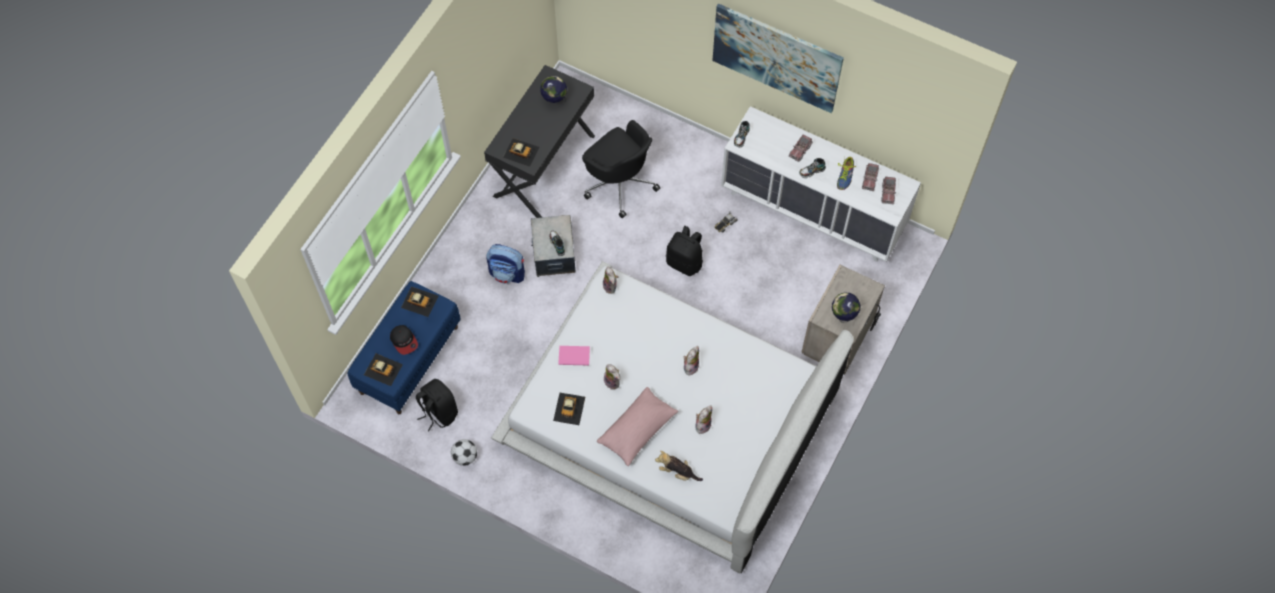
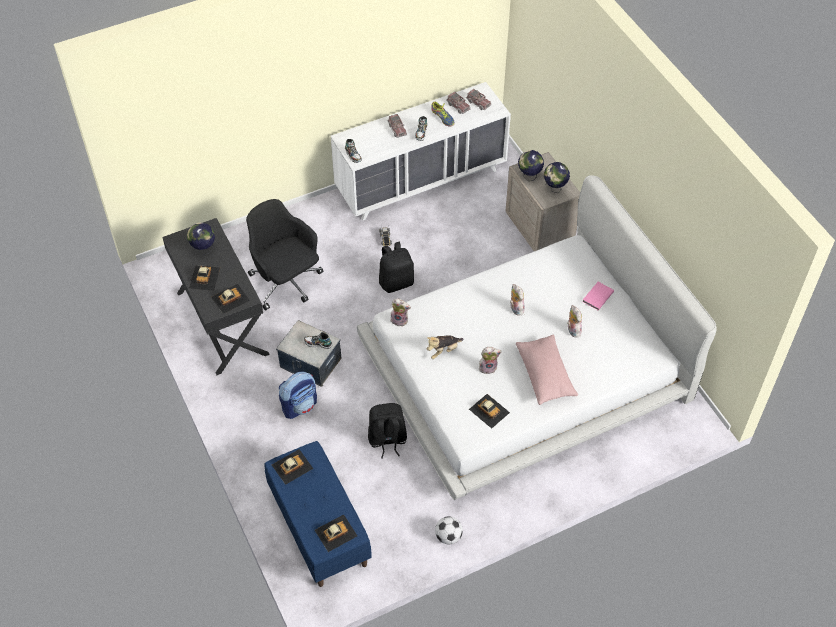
camera: 55 degrees left, 10 degrees down
cap [390,325,418,355] -> none
black backpack [416,379,458,431] -> black backpack moved to [368,403,407,459]
pink book [559,346,590,366] -> pink book moved to [583,282,614,310]
black office chair [582,120,660,218] -> black office chair turned 120 degrees counterclockwise [246,199,323,311]
plush toy [655,451,703,481] -> plush toy moved to [427,335,464,359]
picture [712,3,844,113] -> none
none -> toy car [189,265,220,291]
none -> globe [518,150,544,181]

